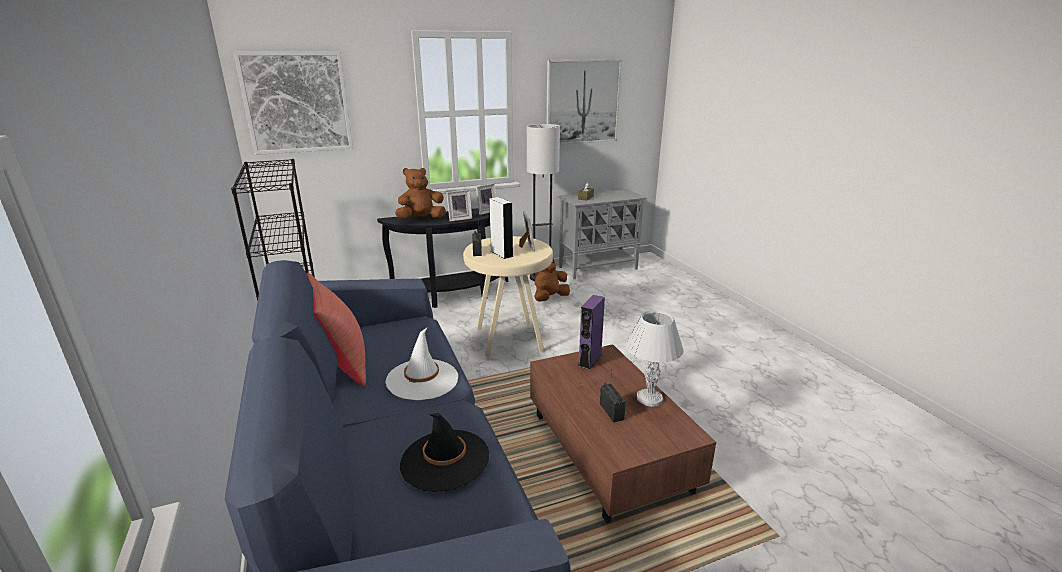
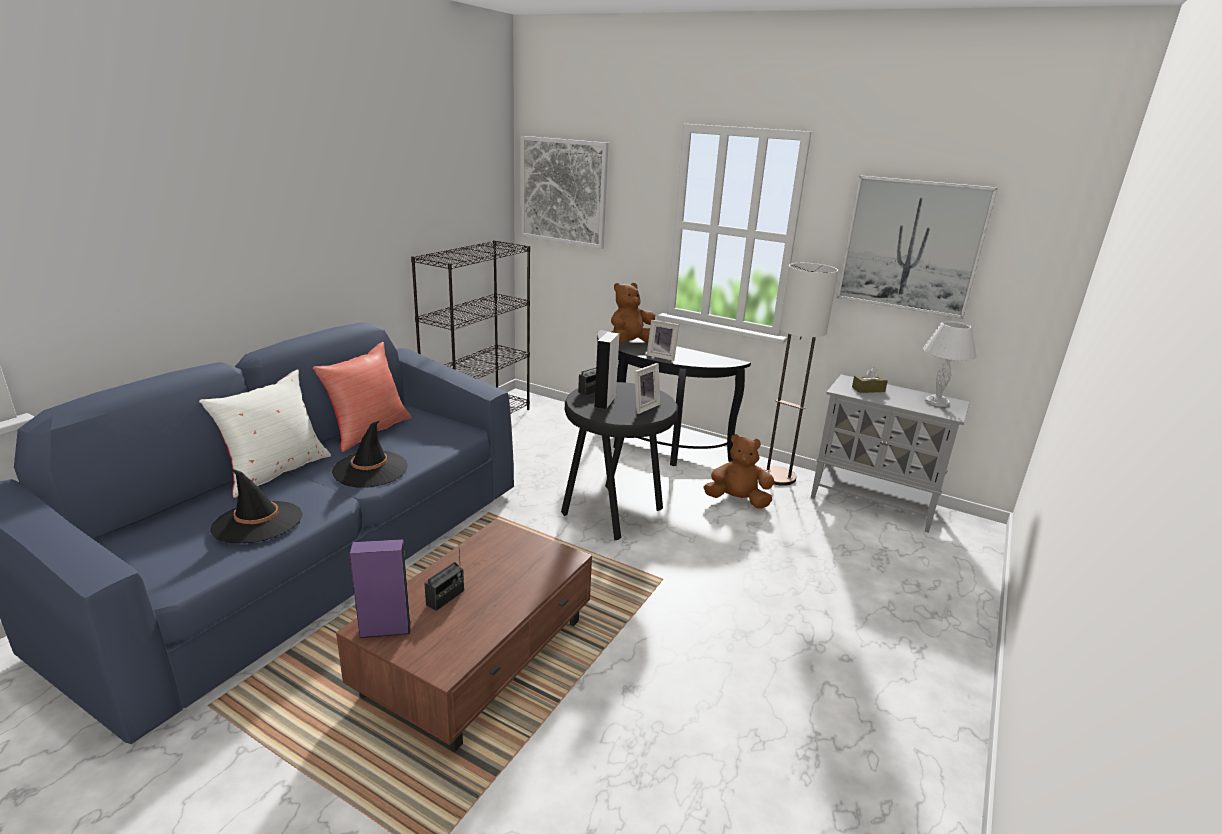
camera: 50 degrees right, 0 degrees up
white hat [385,327,458,400] -> black hat [332,421,408,488]
brown plush toy [395,168,446,218] -> brown plush toy turned 60 degrees counterclockwise [611,283,655,343]
beige stool [463,236,553,358] -> black stool [561,382,678,540]
picture frame [476,183,496,215] -> none
purple speaker [579,295,605,370] -> purple speaker moved to [350,539,411,638]
white table lamp [626,311,683,407] -> white table lamp moved to [923,321,976,407]
none -> white pillow [199,369,331,498]

